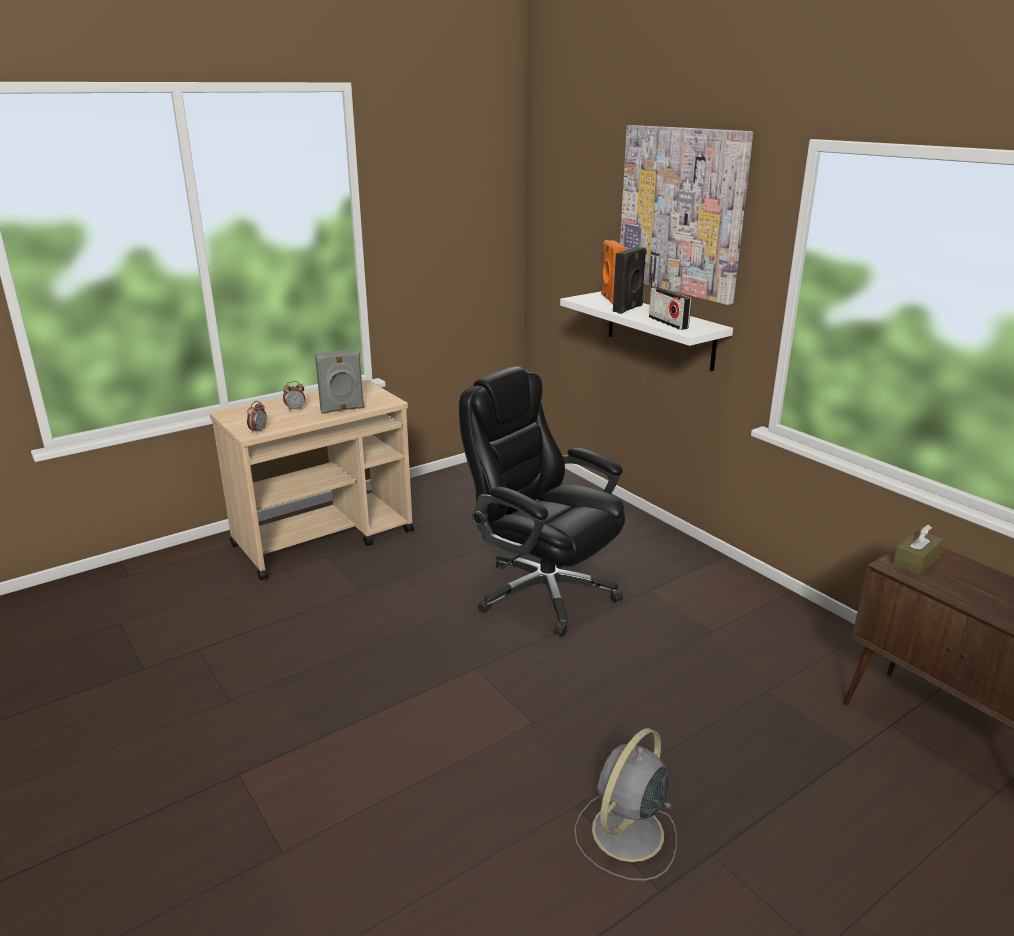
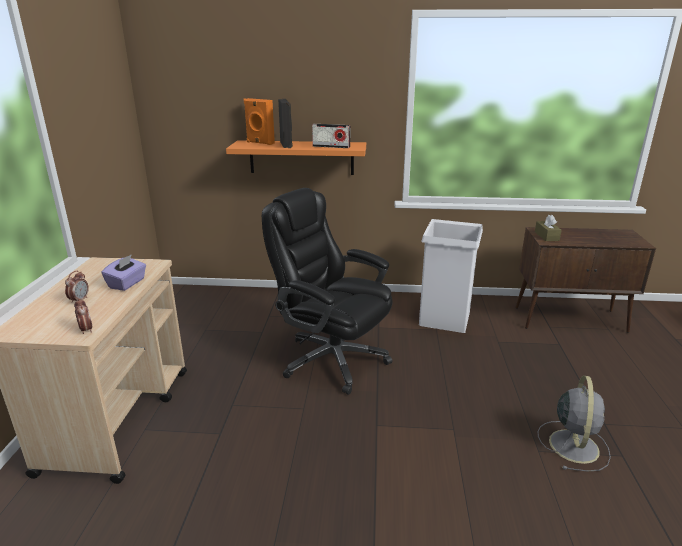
camera: 50 degrees left, 0 degrees up
grey speaker [315,349,364,414] -> purple tissue box [101,254,146,291]
black office chair [459,366,625,637] -> black office chair turned 45 degrees clockwise [262,188,393,395]
white shelf [560,292,733,371] -> orange shelf [226,140,366,175]
grey fan [574,728,677,881] -> grey fan turned 150 degrees counterclockwise [538,375,611,472]
picture [620,125,753,305] -> none
none -> white trash can [419,219,483,333]

